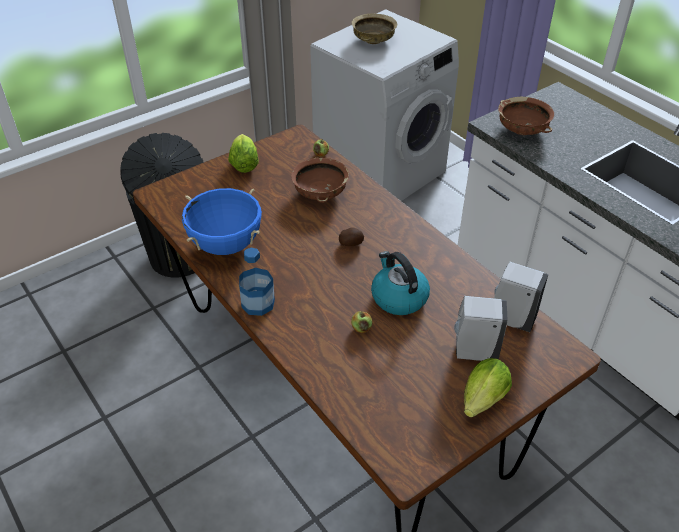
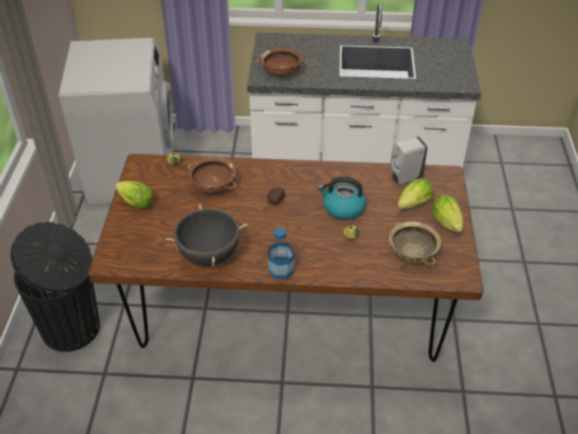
camera: 50 degrees left, 0 degrees up
blue cooking pot [182,188,262,255] -> black cooking pot [166,205,247,266]
beige bowl [351,14,397,44] -> beige bowl moved to [389,221,441,265]
white soap dispenser [454,296,508,361] -> lettuce [397,179,433,209]

